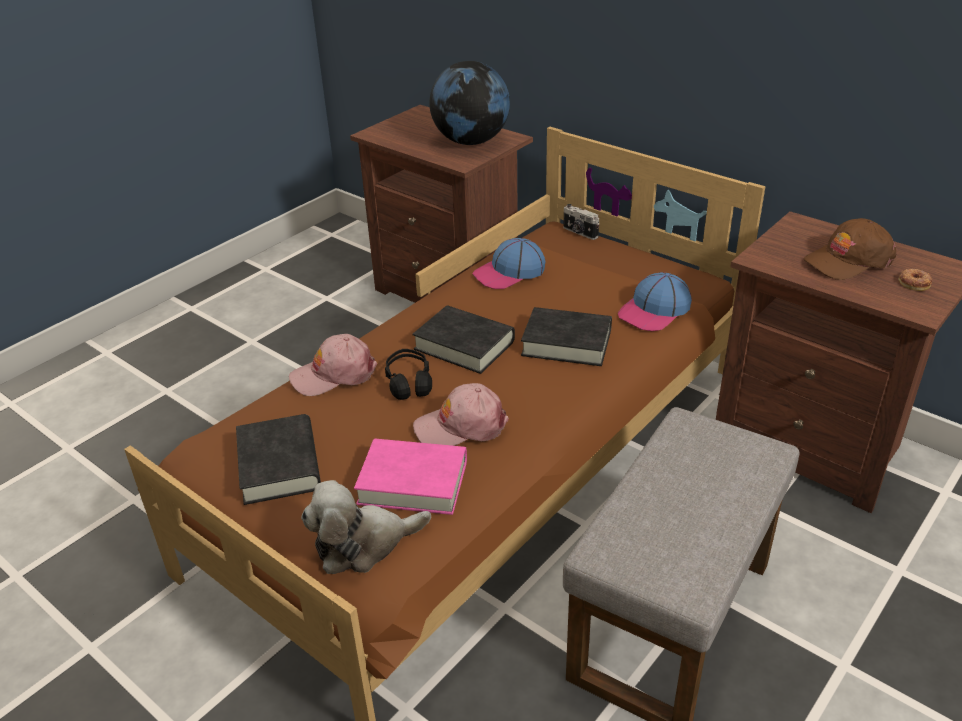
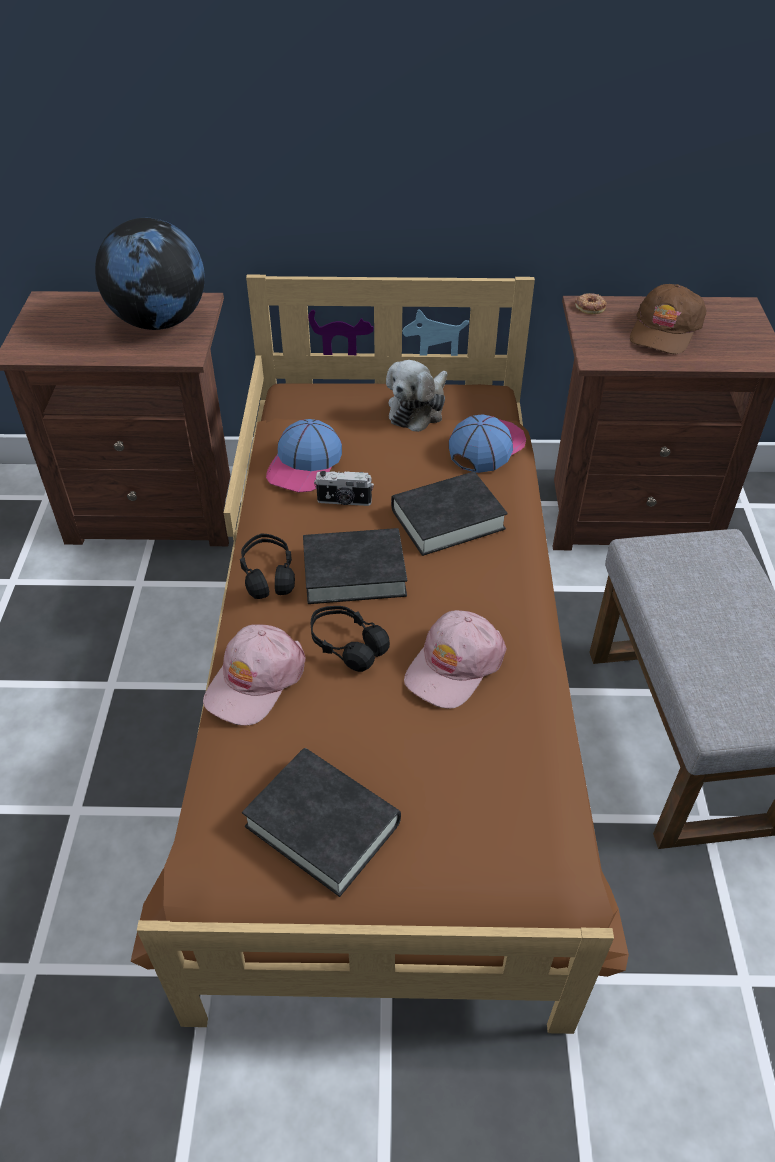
camera: 40 degrees left, 10 degrees up
plush toy [301,480,431,574] -> plush toy moved to [386,360,447,432]
pink book [354,439,467,515] -> none
camera [563,204,599,240] -> camera moved to [314,471,374,506]
cap [618,272,692,331] -> cap turned 150 degrees counterclockwise [449,414,526,473]
donut [898,269,932,291] -> donut moved to [575,293,607,314]
none -> black headphones [240,534,295,599]

